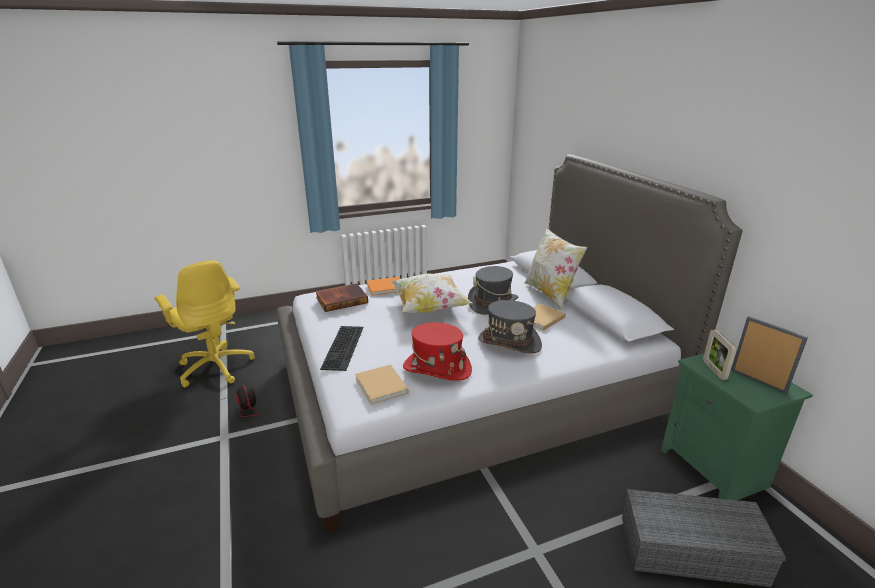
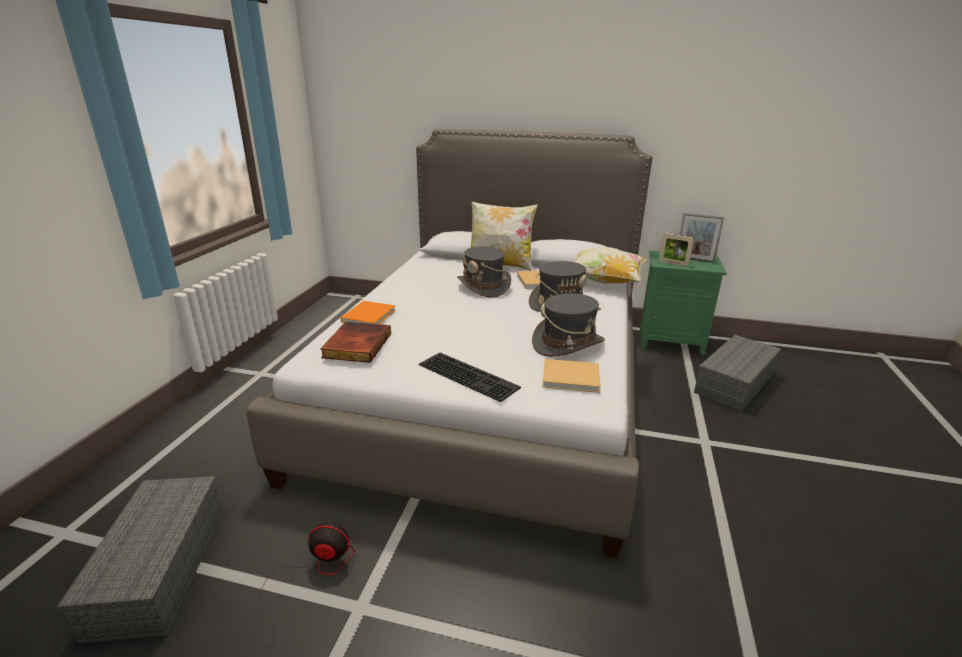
camera: 55 degrees left, 0 degrees up
yellow office chair [155,260,255,388] -> grey storage box [57,476,223,644]
pillow [390,274,472,313] -> pillow moved to [575,247,646,284]
red hat [403,322,472,381] -> grey hat [532,293,605,357]
picture frame [731,316,808,394] -> picture frame turned 150 degrees counterclockwise [680,213,725,263]

